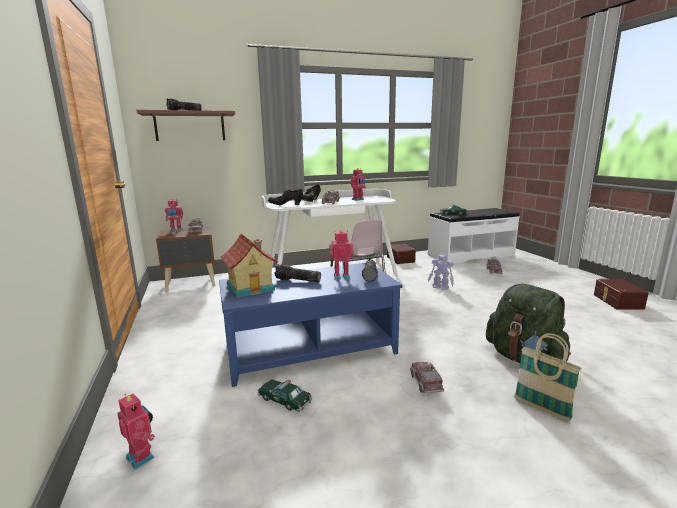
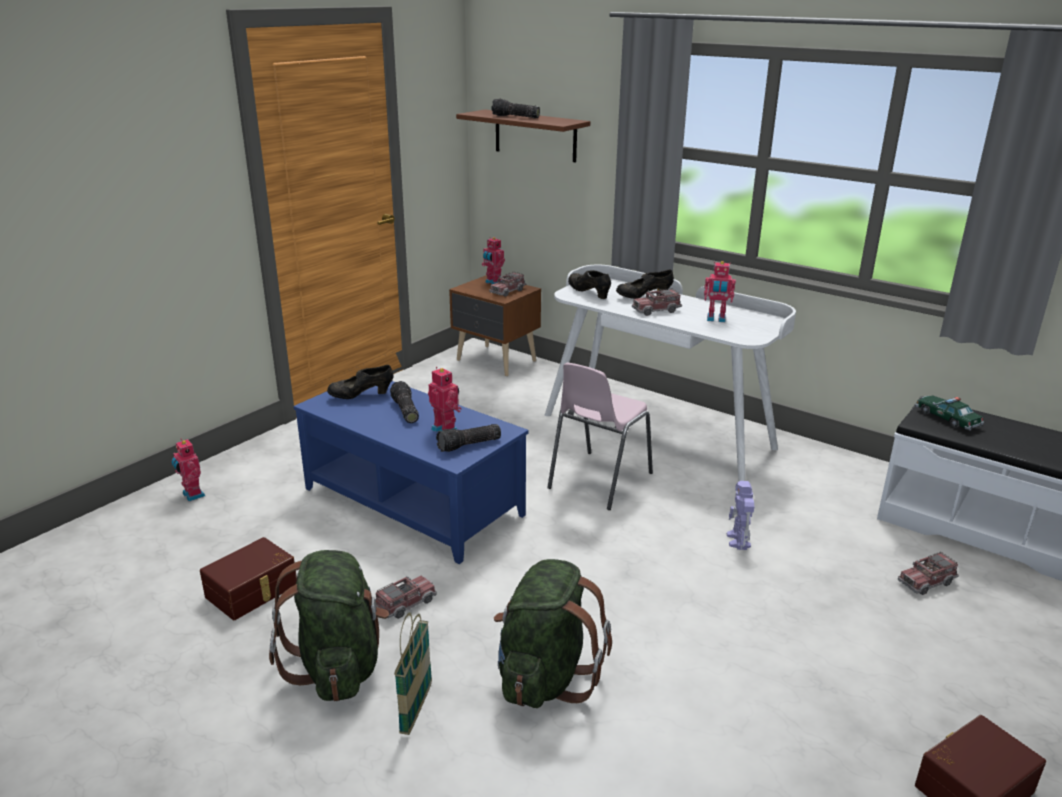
camera: 55 degrees right, 10 degrees up
toy robot [117,394,155,469] -> toy robot turned 135 degrees clockwise [171,439,205,501]
toy house [220,234,278,298] -> black shoe [327,365,394,399]
toy car [257,379,312,412] -> none
brown storage box [387,244,416,264] -> brown storage box moved to [200,537,297,620]
none -> green backpack [269,550,389,702]

